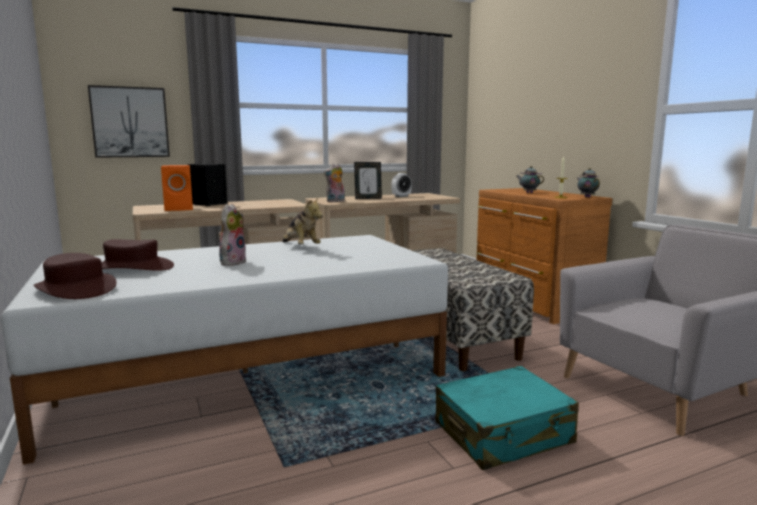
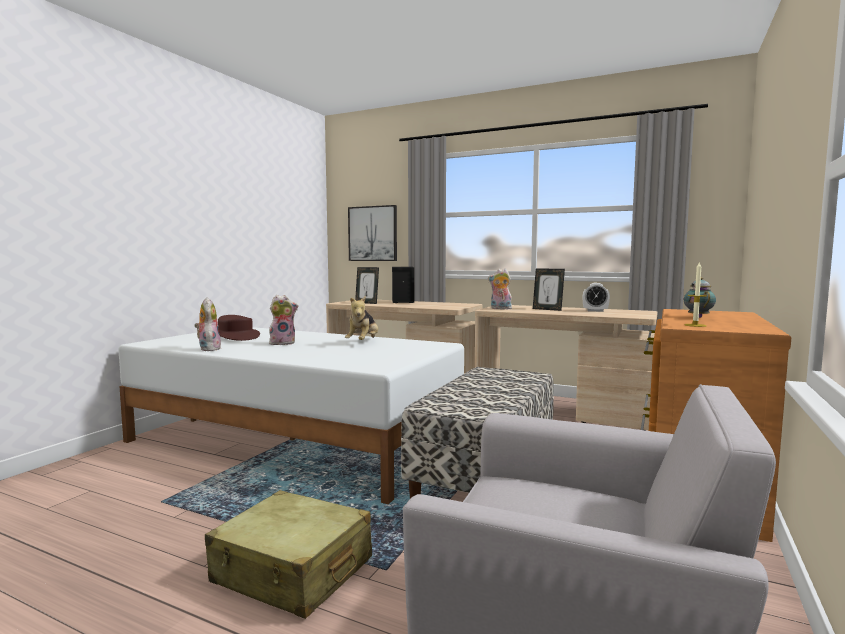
camera: 50 degrees right, 5 degrees down
brown hat [34,253,117,299] -> none
orange speaker [161,165,193,211] -> picture frame [355,267,379,304]
turquoise suitcase [435,366,579,470] -> beige suitcase [205,490,372,619]
teapot [577,168,600,198] -> none
none -> plush toy [194,297,221,351]

